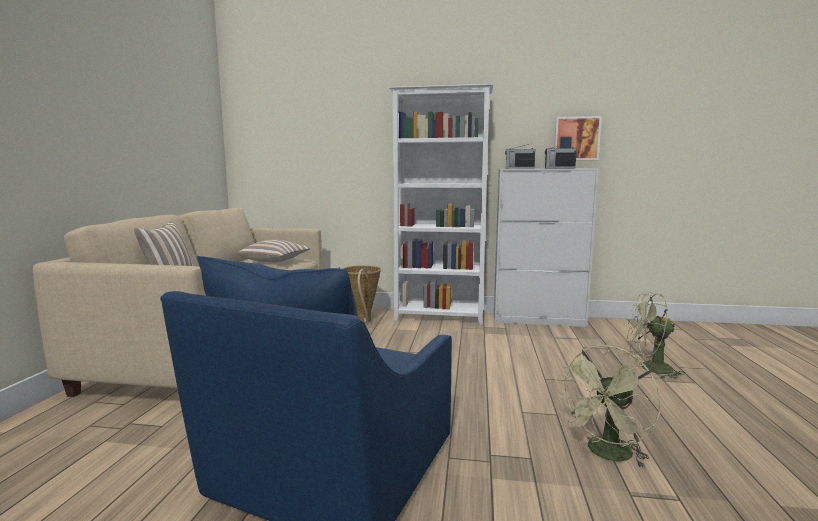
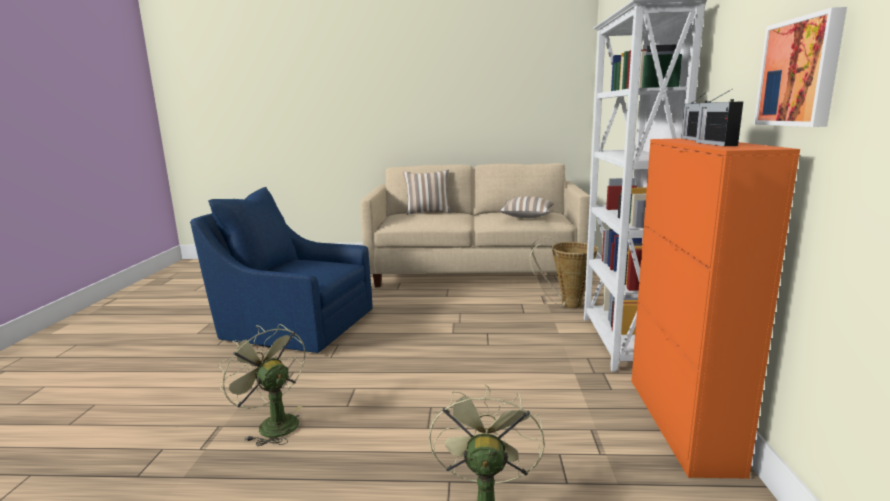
camera: 85 degrees right, 5 degrees up
white cabinet [494,168,599,327] -> orange cabinet [631,138,800,479]

